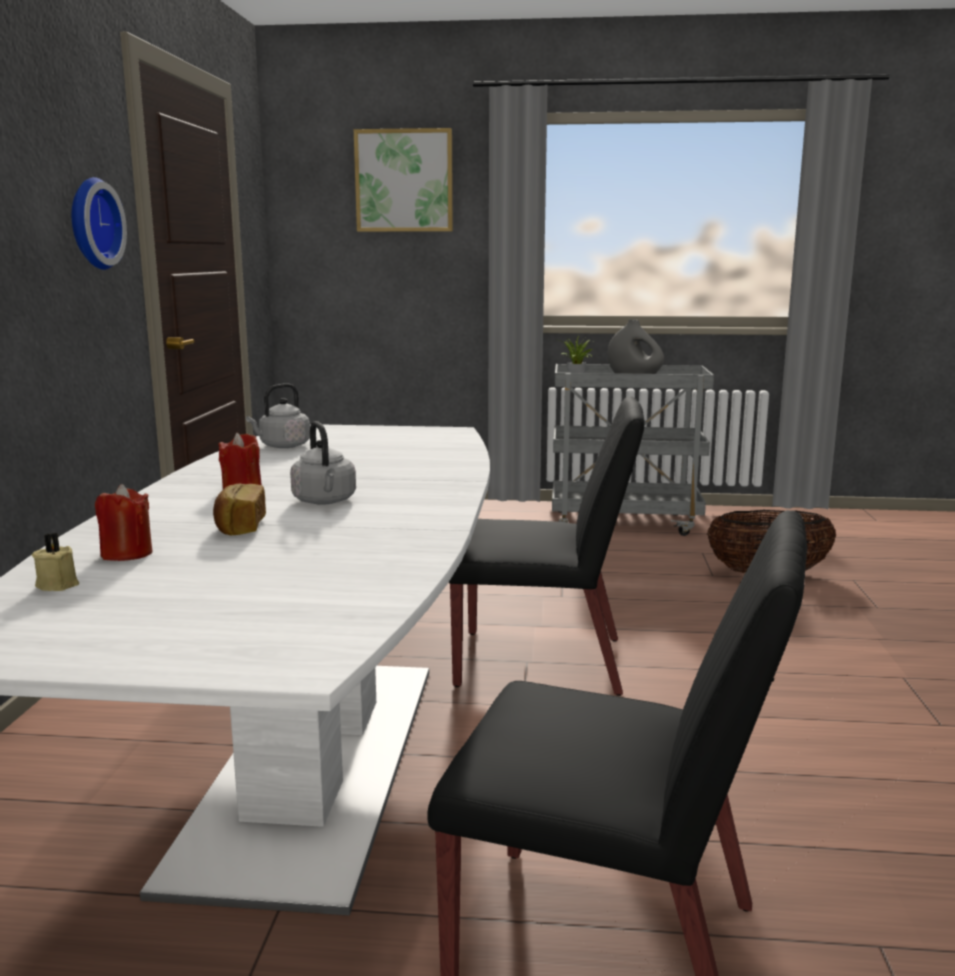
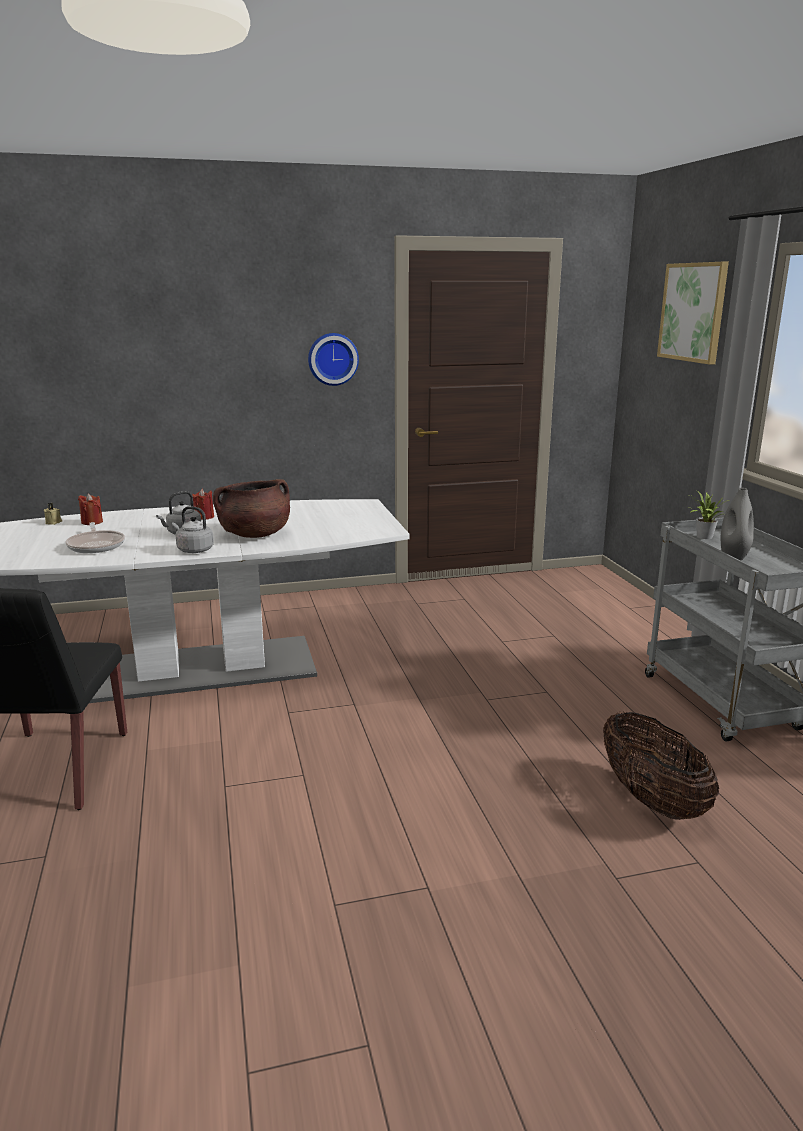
camera: 70 degrees right, 5 degrees up
bread [213,484,266,535] -> none
grey kettle [246,383,310,448] -> grey kettle moved to [172,506,214,553]
black chair [449,397,645,696] -> none
none -> frying pan [65,522,125,553]
none -> brown cooking pot [213,479,290,538]

